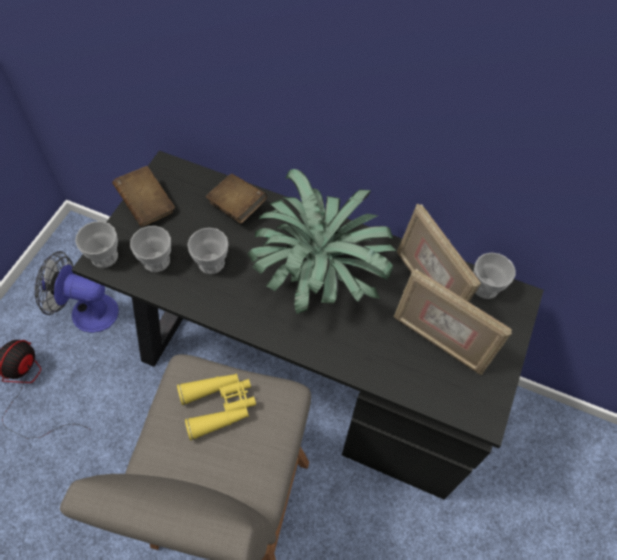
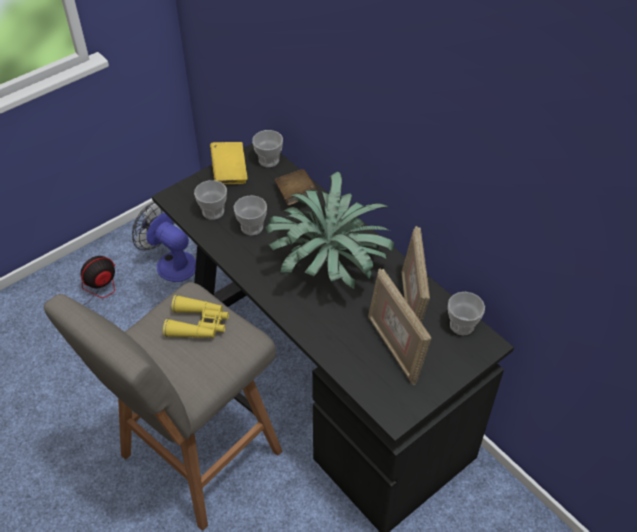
camera: 30 degrees right, 10 degrees down
cup [75,221,118,268] -> cup moved to [252,130,283,167]
brown book [112,166,175,227] -> yellow book [210,142,248,184]

